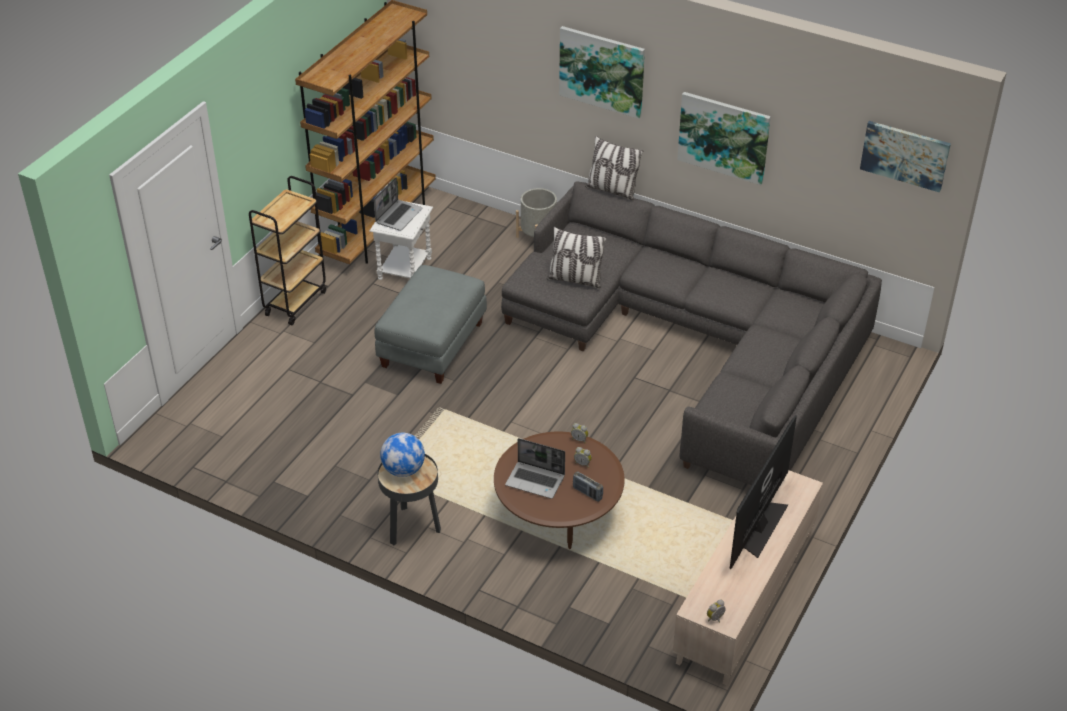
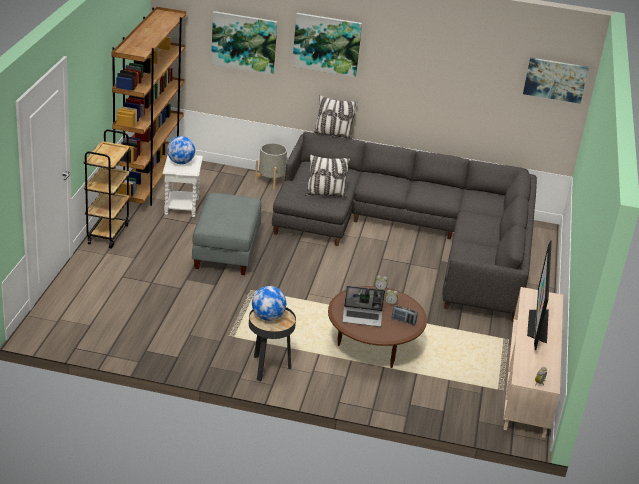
camera: 20 degrees left, 10 degrees down
laptop [374,177,423,231] -> globe [167,136,195,164]
picture [677,92,771,185] -> picture moved to [211,11,278,75]

